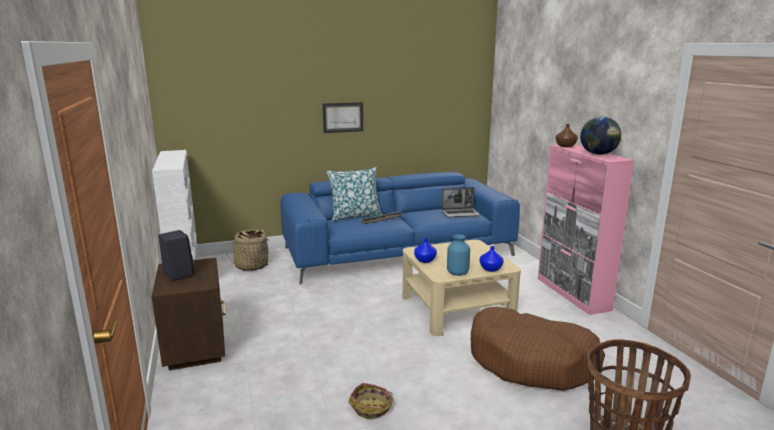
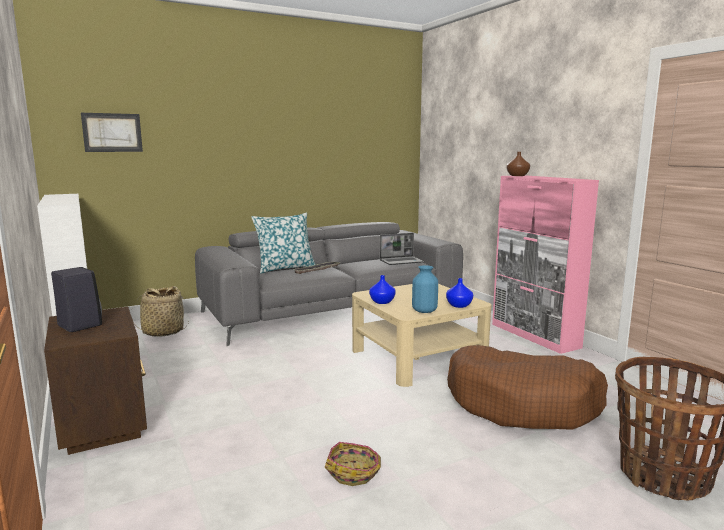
camera: 10 degrees left, 5 degrees down
blue sofa [281,172,520,285] -> grey sofa [195,222,463,347]
picture [323,102,363,133] -> picture moved to [81,113,143,152]
globe [580,116,621,155] -> none

